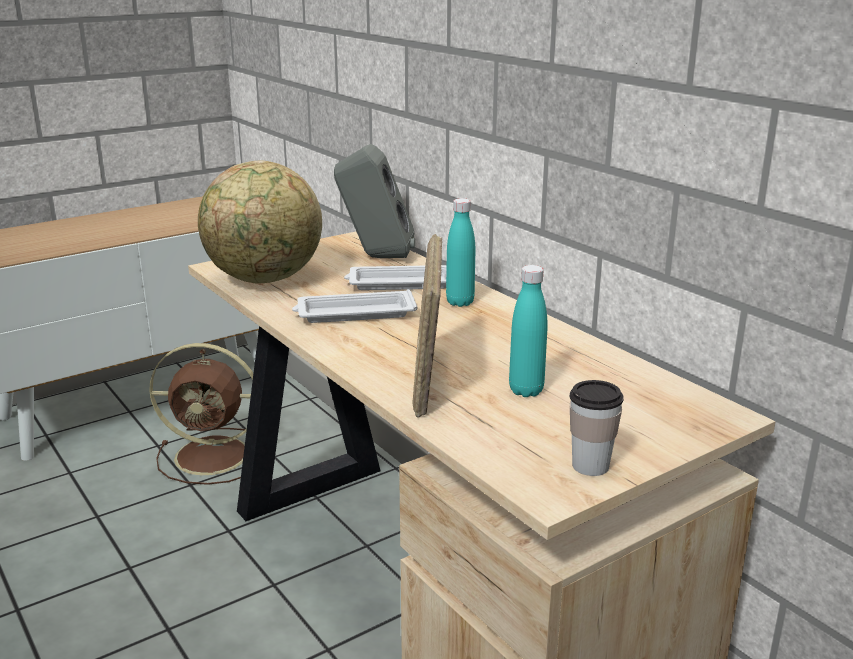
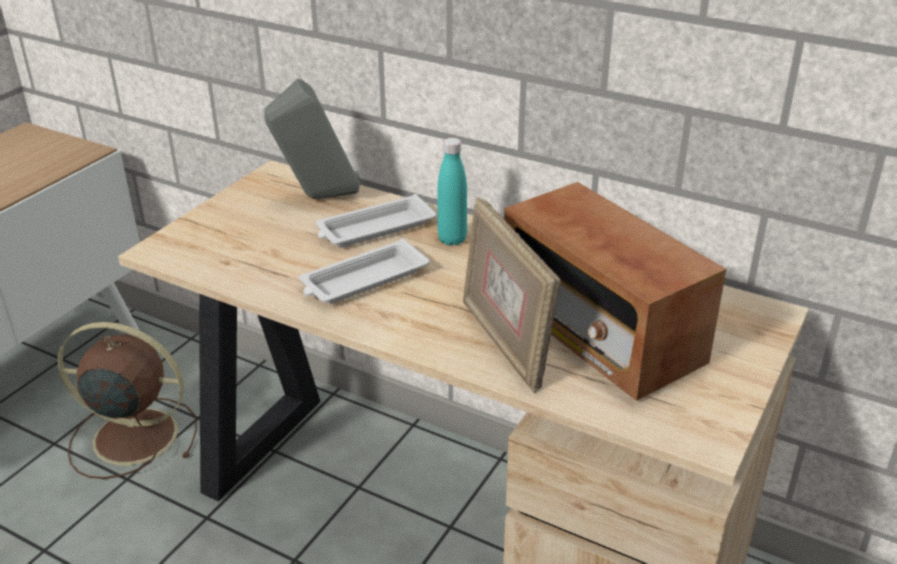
camera: 25 degrees left, 10 degrees up
brown fan [149,343,253,485] -> brown fan turned 150 degrees counterclockwise [58,322,197,479]
globe [198,160,322,283] -> none
turquoise bottle [509,265,548,397] -> radio [504,182,726,401]
cup [570,380,624,476] -> none

